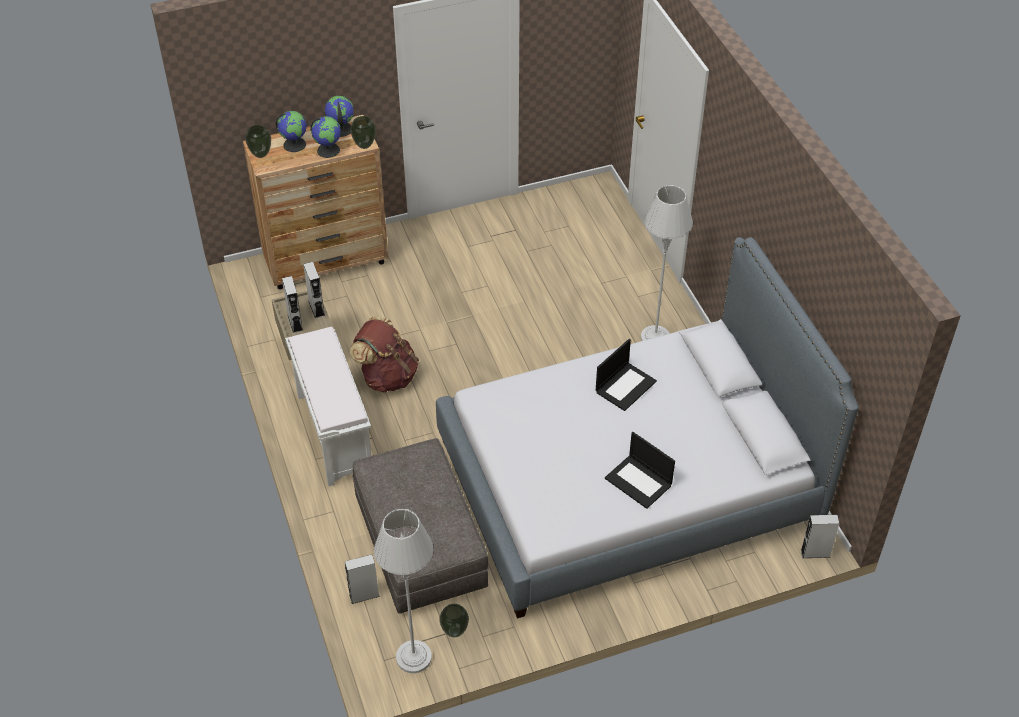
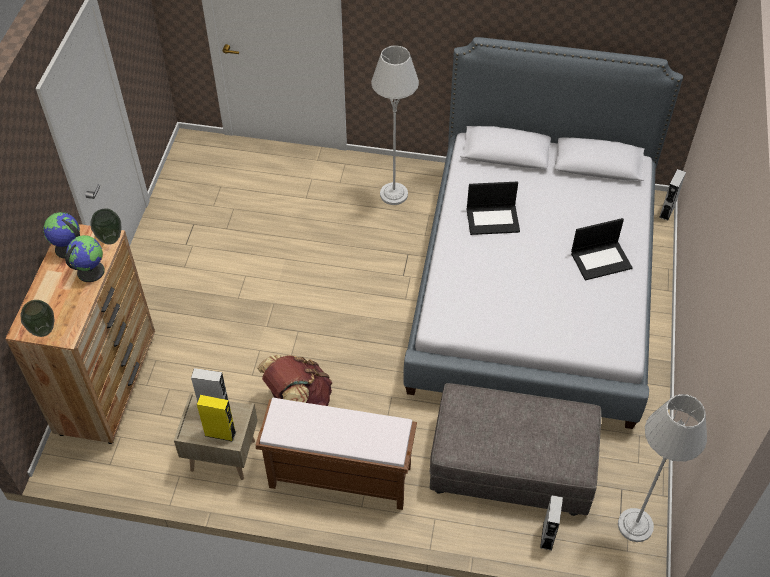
camera: 60 degrees left, 5 degrees up
globe [276,111,307,152] -> none
grey speaker [282,276,303,333] -> yellow speaker [197,395,236,442]
white bench [285,327,371,486] -> brown bench [256,398,417,510]
vase [439,604,469,637] -> none
laptop [596,339,657,411] -> laptop turned 105 degrees clockwise [467,181,520,235]

